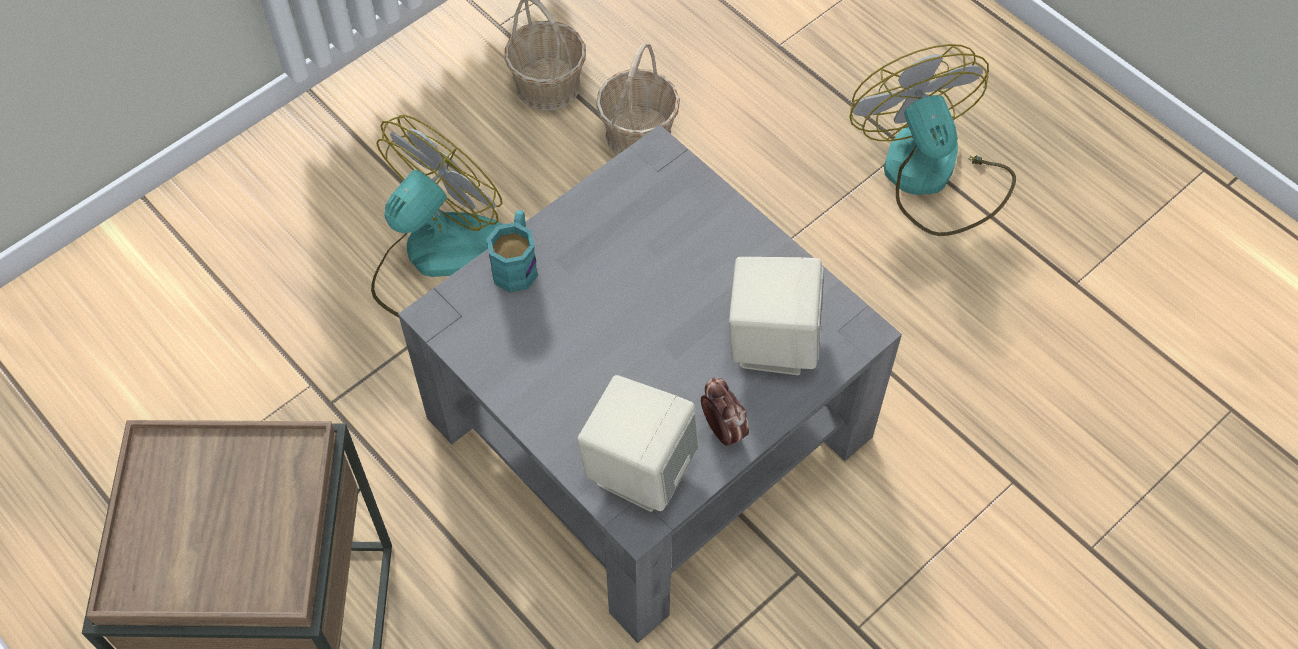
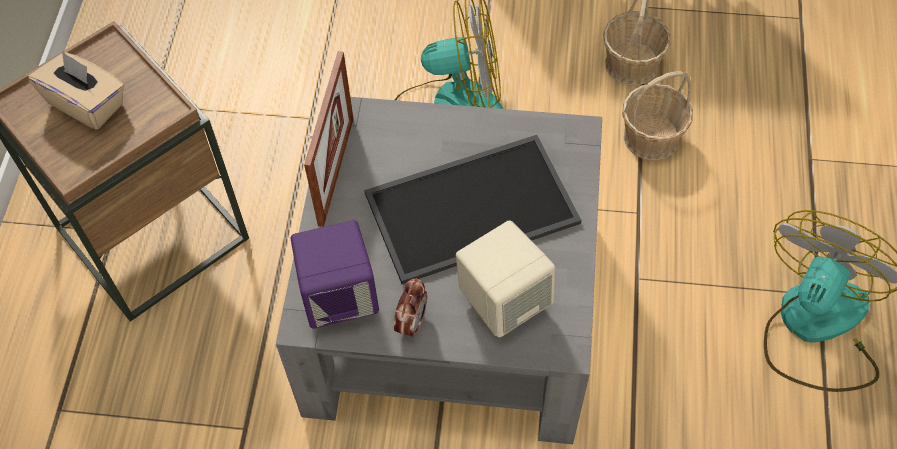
camera: 50 degrees right, 0 degrees up
turquoise mug [486,210,538,292] -> none
beige speaker [577,375,699,512] -> purple speaker [291,220,379,329]
none -> beige tissue box [28,51,124,130]
none -> picture frame [304,51,354,227]
none -> tray [364,135,582,284]

